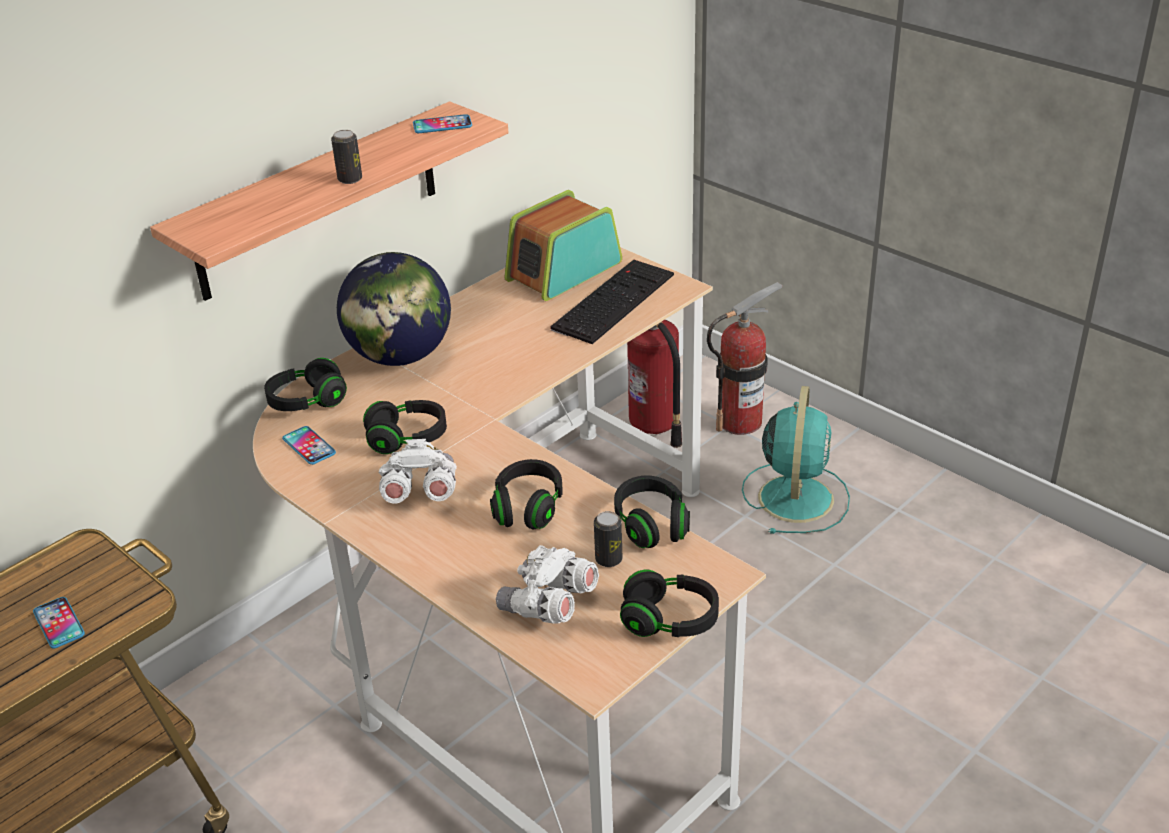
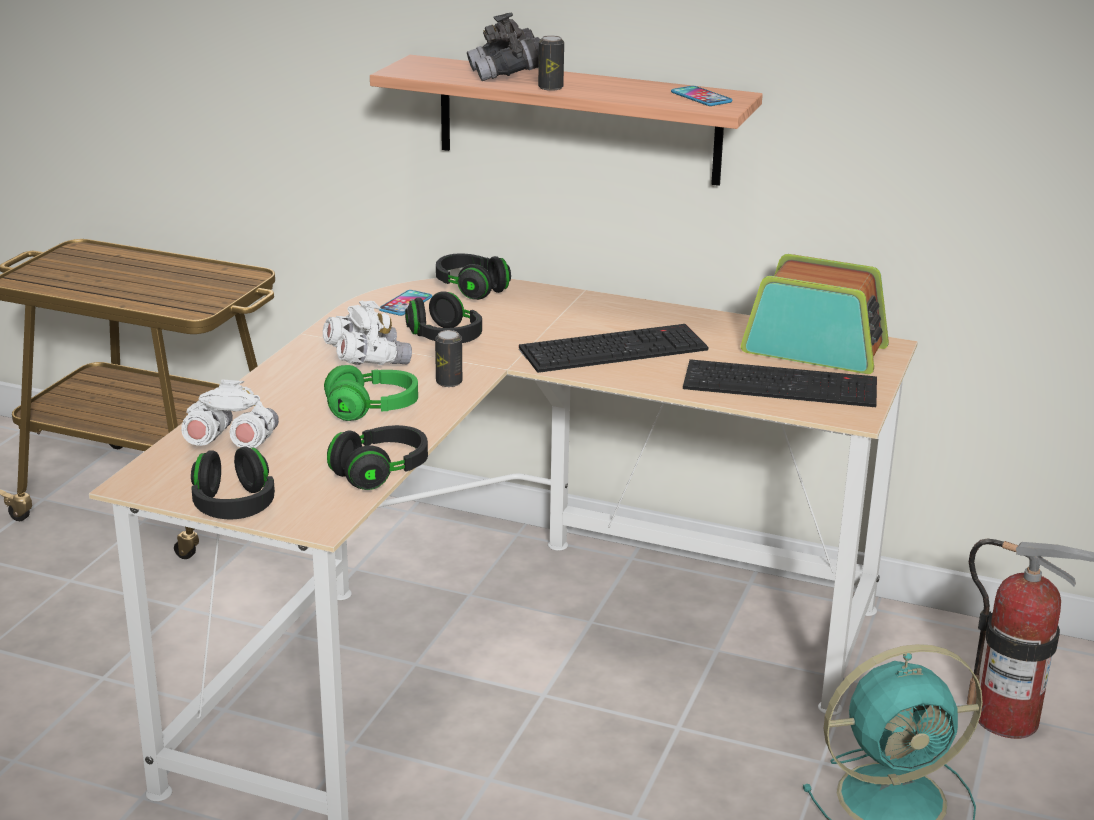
camera: 65 degrees right, 10 degrees down
phone [33,597,85,649] -> none
globe [337,252,451,366] -> none
black headphones [490,459,563,529] -> green headphones [324,365,418,421]
can [594,511,623,567] -> can moved to [435,330,462,387]
fire extinguisher [627,320,682,448] -> none
none -> grey binoculars [467,13,541,81]
none -> keyboard [519,324,709,373]

